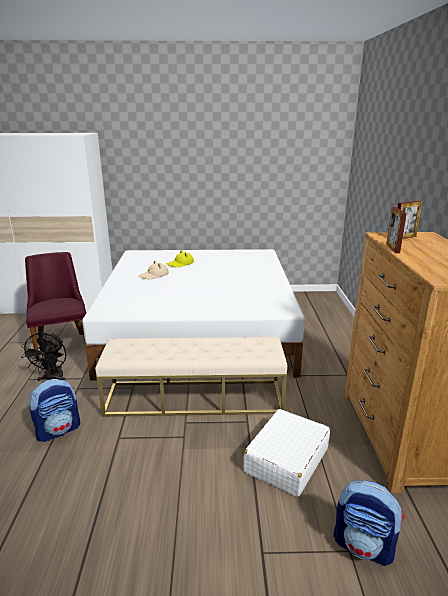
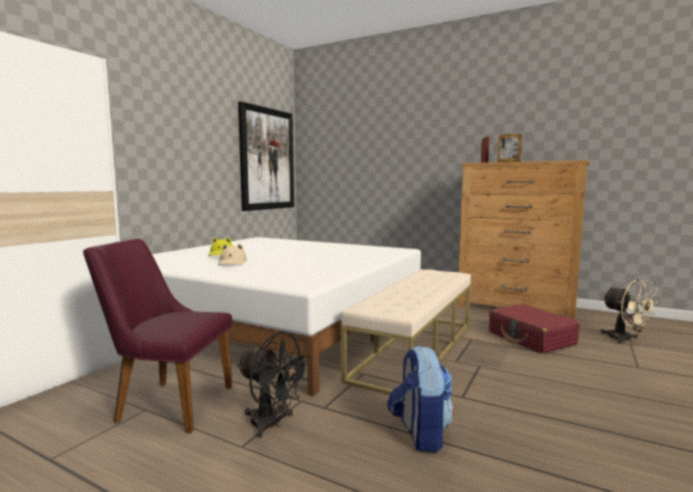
camera: 60 degrees left, 15 degrees down
white suitcase [243,409,330,497] -> red suitcase [489,304,580,354]
backpack [333,480,405,566] -> beige fan [600,279,658,344]
none -> picture [238,101,294,211]

